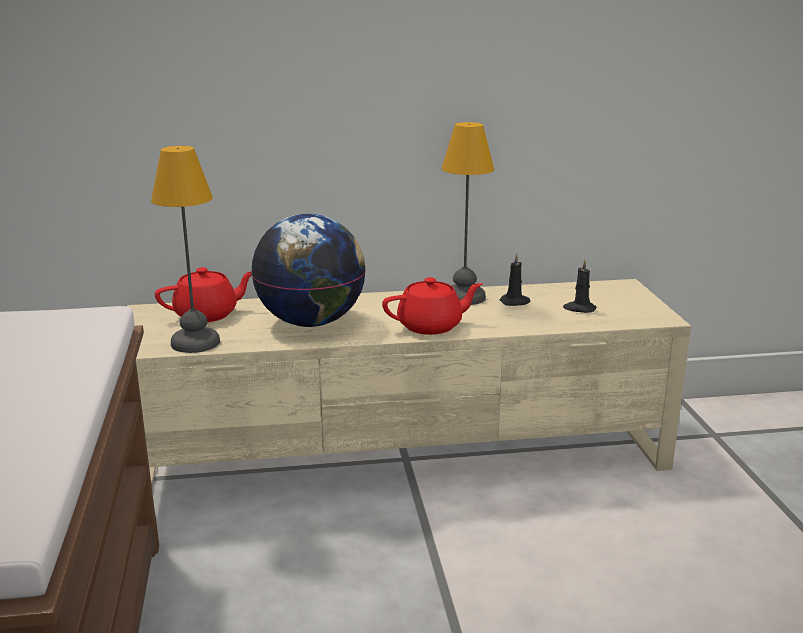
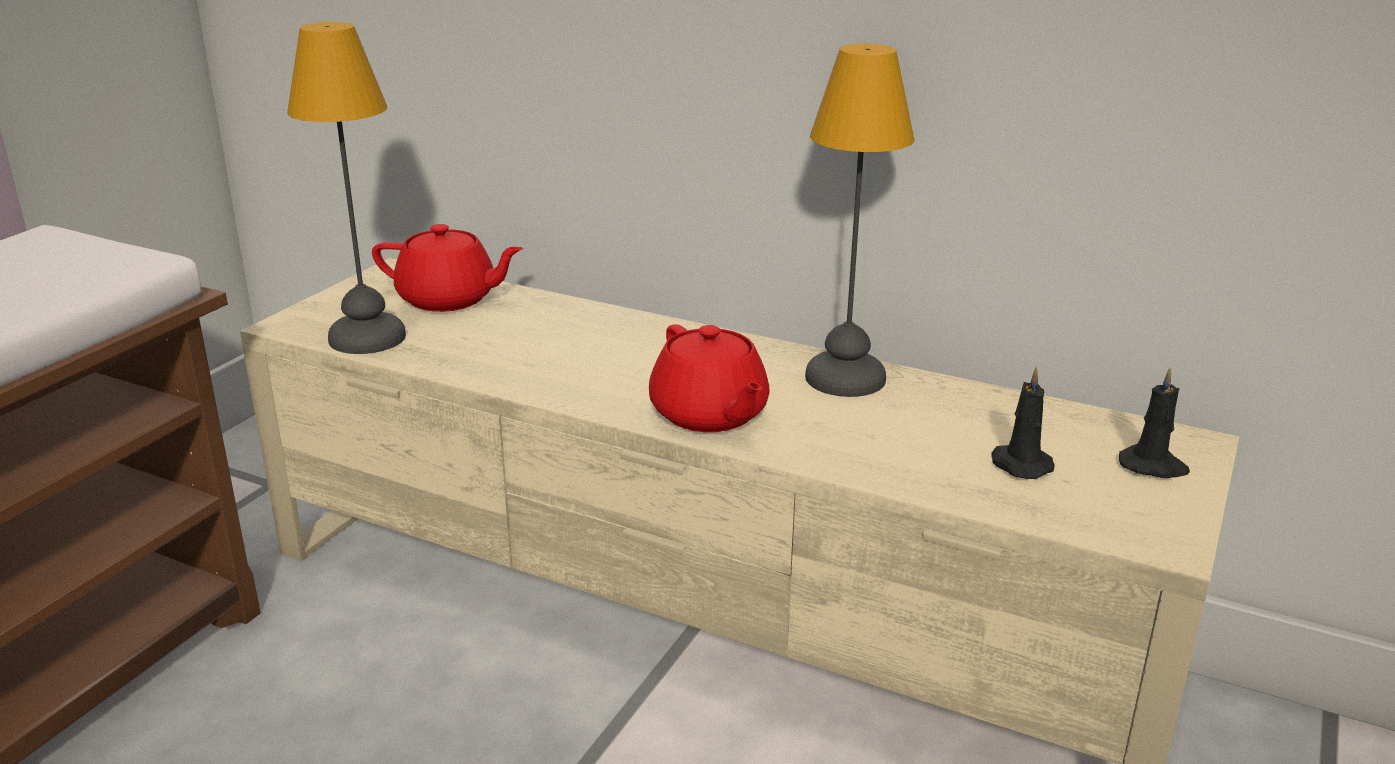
camera: 35 degrees right, 5 degrees up
globe [251,214,366,327] -> none
red teapot [382,277,483,335] -> red teapot turned 45 degrees clockwise [649,324,770,432]
black candle [500,253,531,306] -> black candle moved to [1119,367,1190,478]

